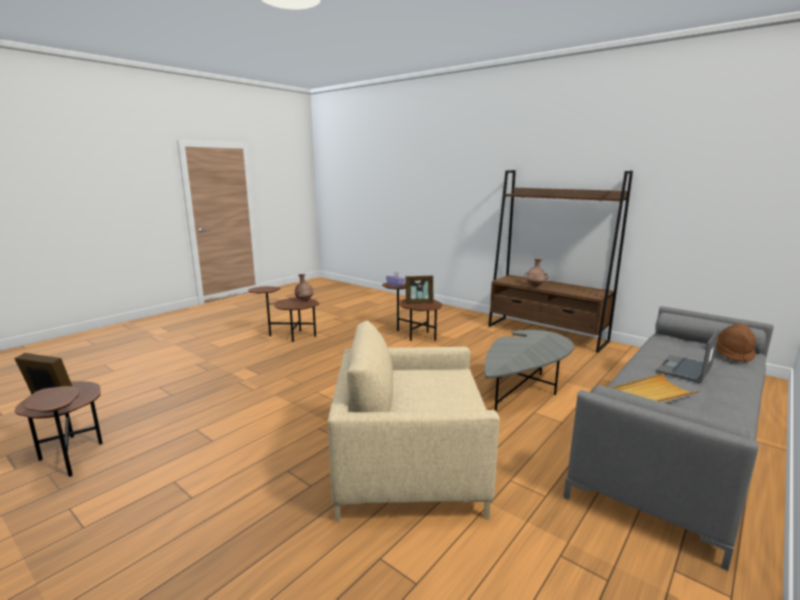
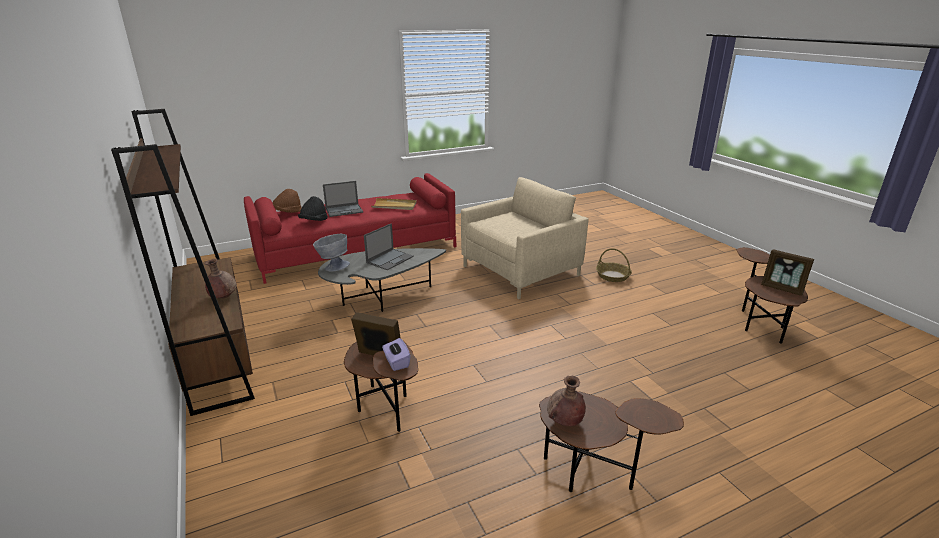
camera: 155 degrees left, 10 degrees up
beige armchair [328,321,500,522] -> beige armchair turned 60 degrees counterclockwise [461,177,589,299]
grey sofa [563,306,774,571] -> red sofa [244,173,456,284]
none -> black hat [298,196,328,221]
none -> grey bowl [313,234,350,271]
none -> laptop [364,223,414,270]
none -> basket [596,248,632,282]

